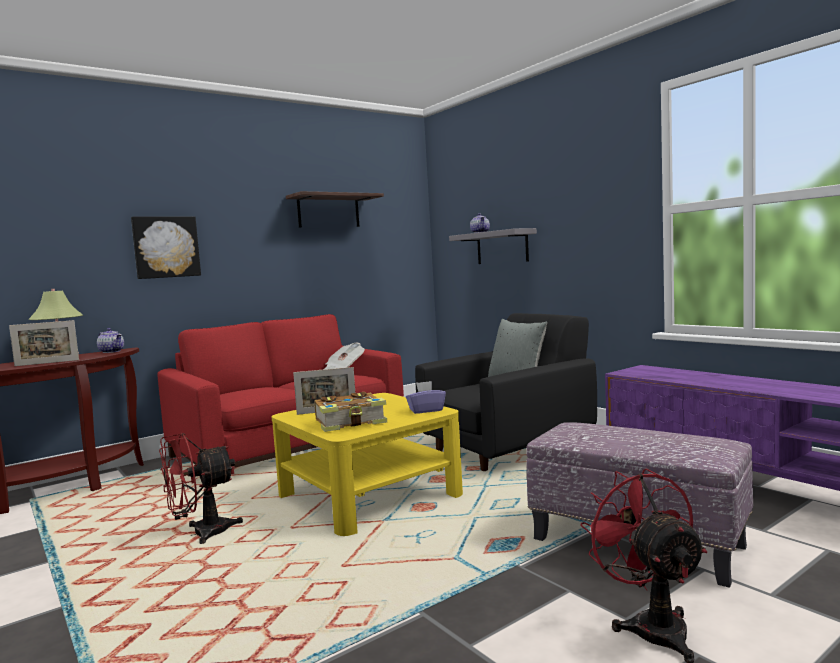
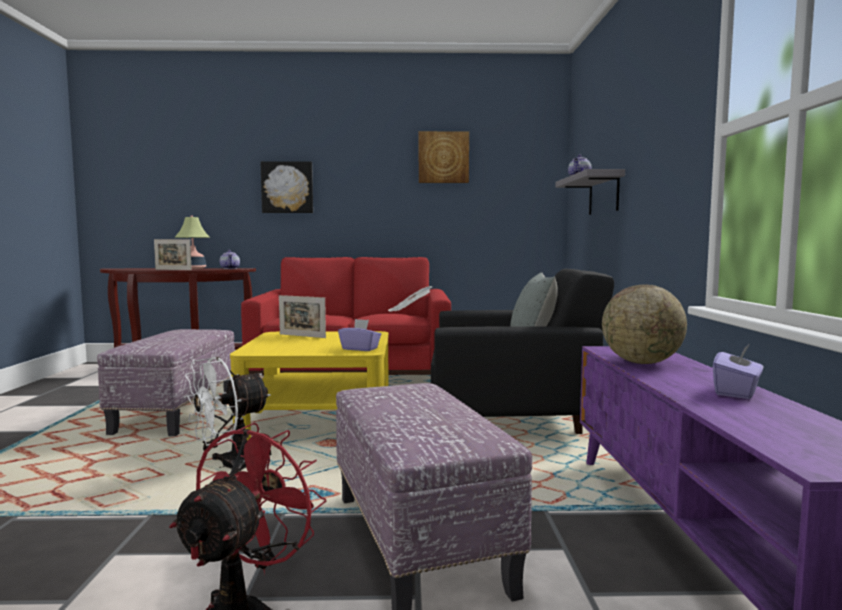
camera: 35 degrees right, 0 degrees up
red fan [159,433,243,544] -> ottoman [97,329,235,436]
shelf [286,191,384,227] -> picture [419,131,469,183]
book [314,392,387,432] -> none
none -> white fan [184,357,271,475]
none -> globe [602,285,687,364]
none -> purple tissue box [713,344,763,399]

